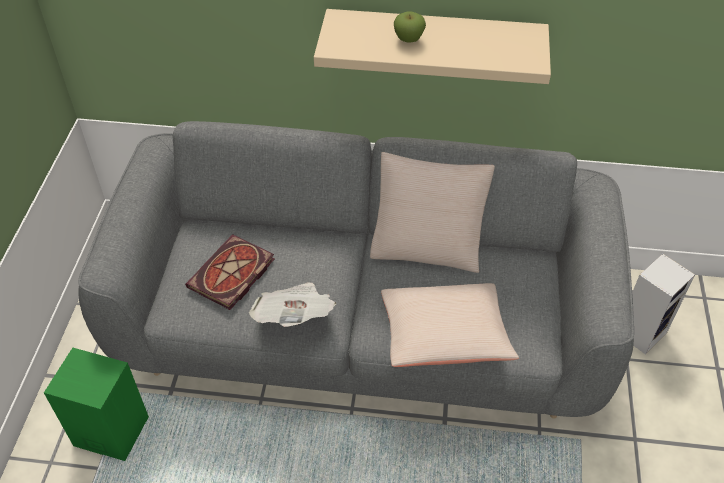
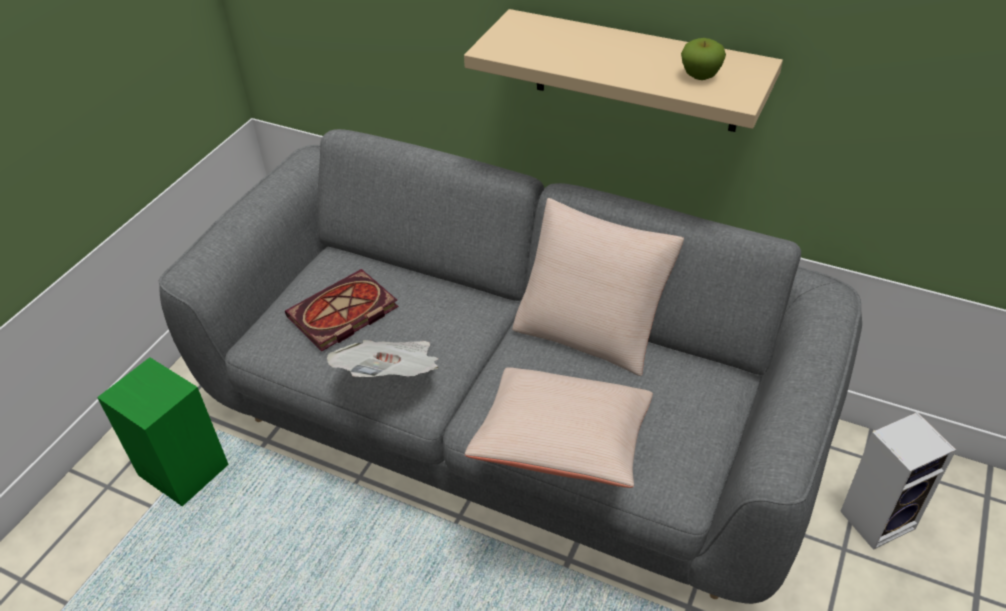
camera: 20 degrees right, 5 degrees down
apple [394,11,426,43] -> apple moved to [681,38,726,80]

